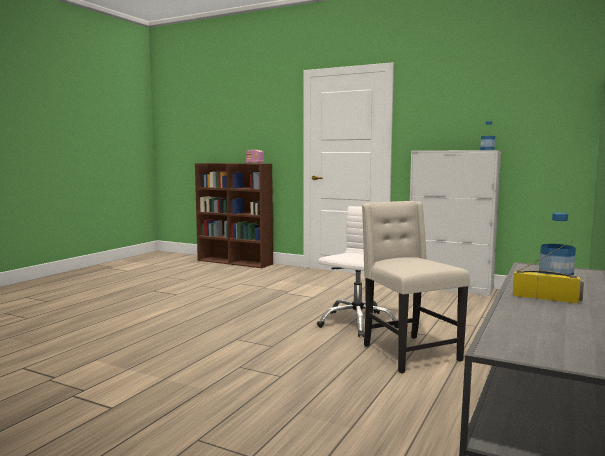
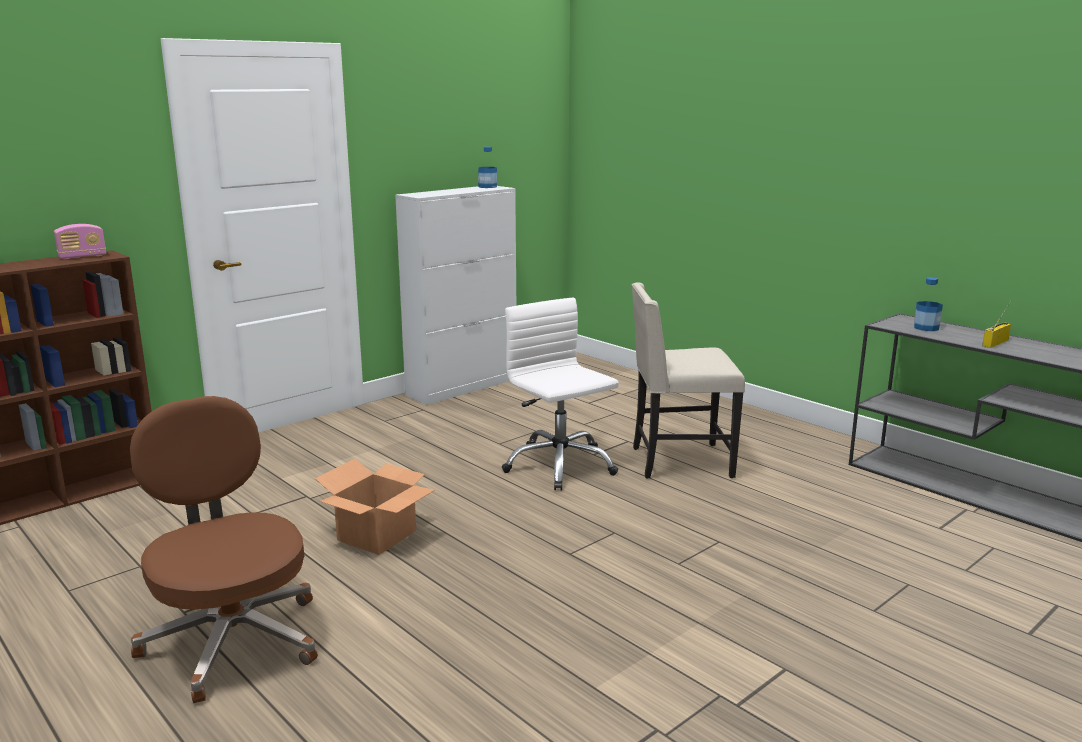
camera: 70 degrees left, 10 degrees up
none -> brown office chair [130,396,318,703]
none -> cardboard box [315,459,435,555]

